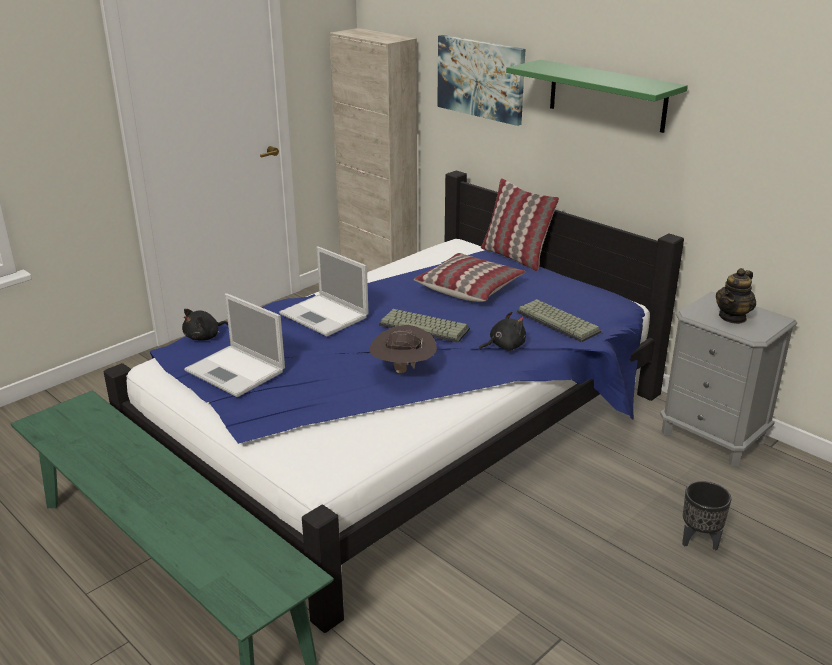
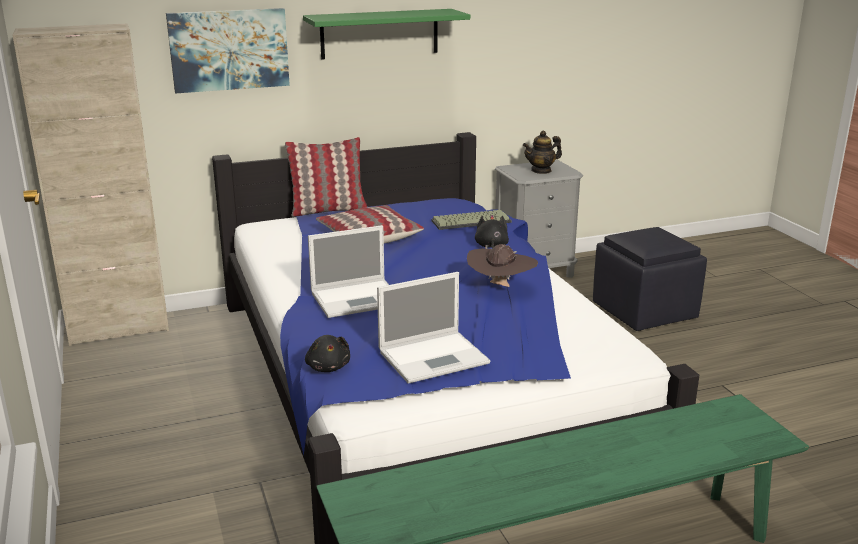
camera: 65 degrees left, 5 degrees down
keyboard [379,309,470,343] -> none
black planter [682,481,731,550] -> black ottoman [593,227,707,331]
teapot [716,268,756,324] -> teapot turned 90 degrees clockwise [523,131,562,174]

